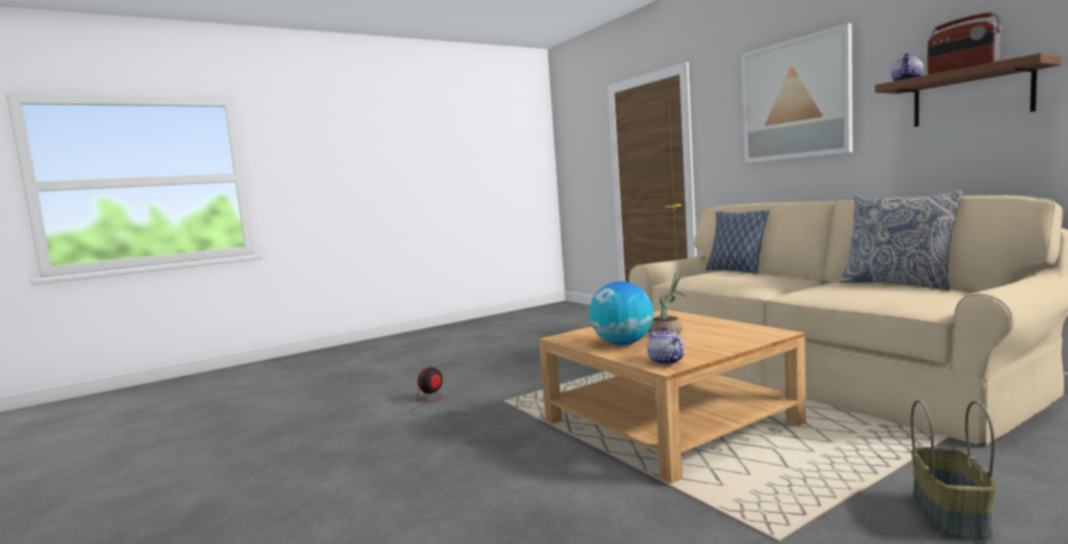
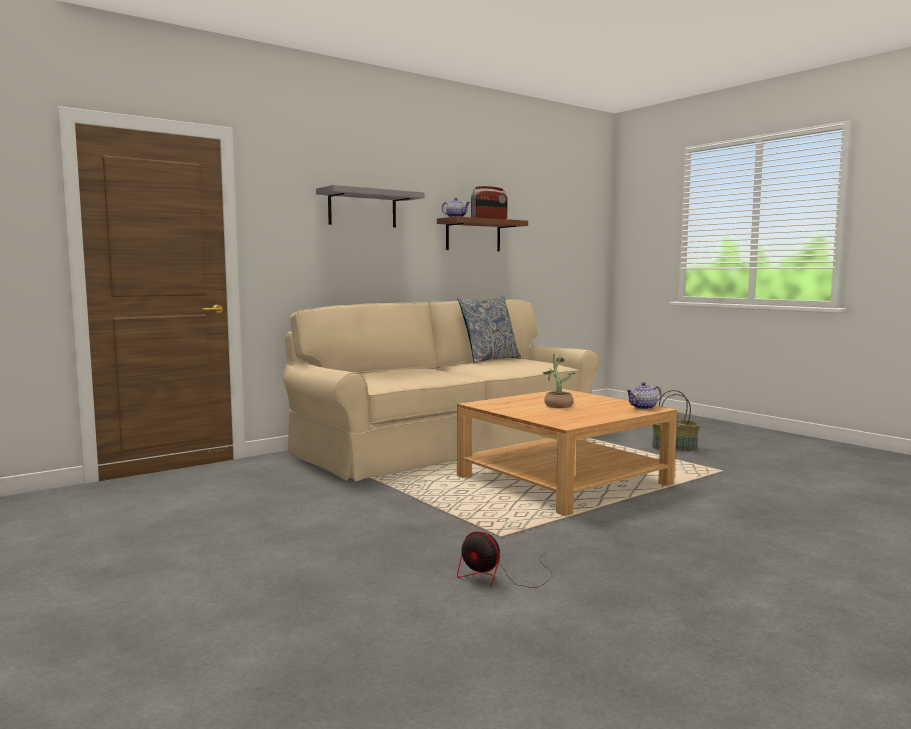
camera: 95 degrees left, 0 degrees up
globe [589,281,653,345] -> none
pillow [706,209,769,274] -> none
picture [741,23,853,163] -> grey shelf [316,185,424,228]

